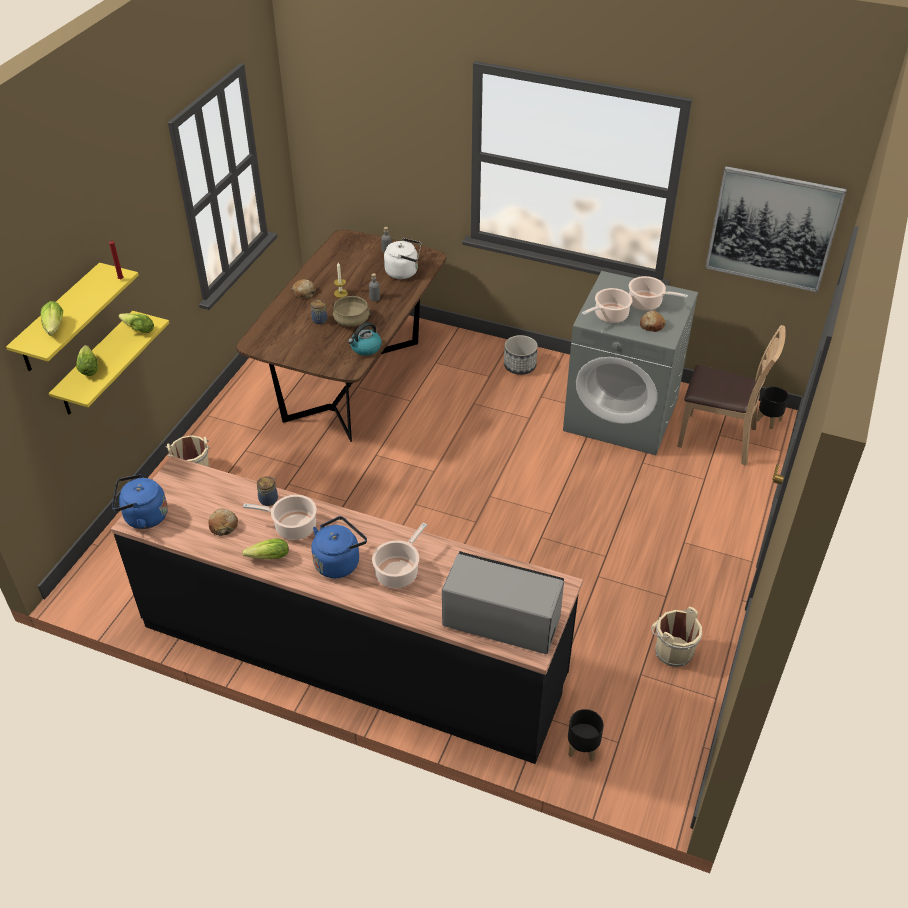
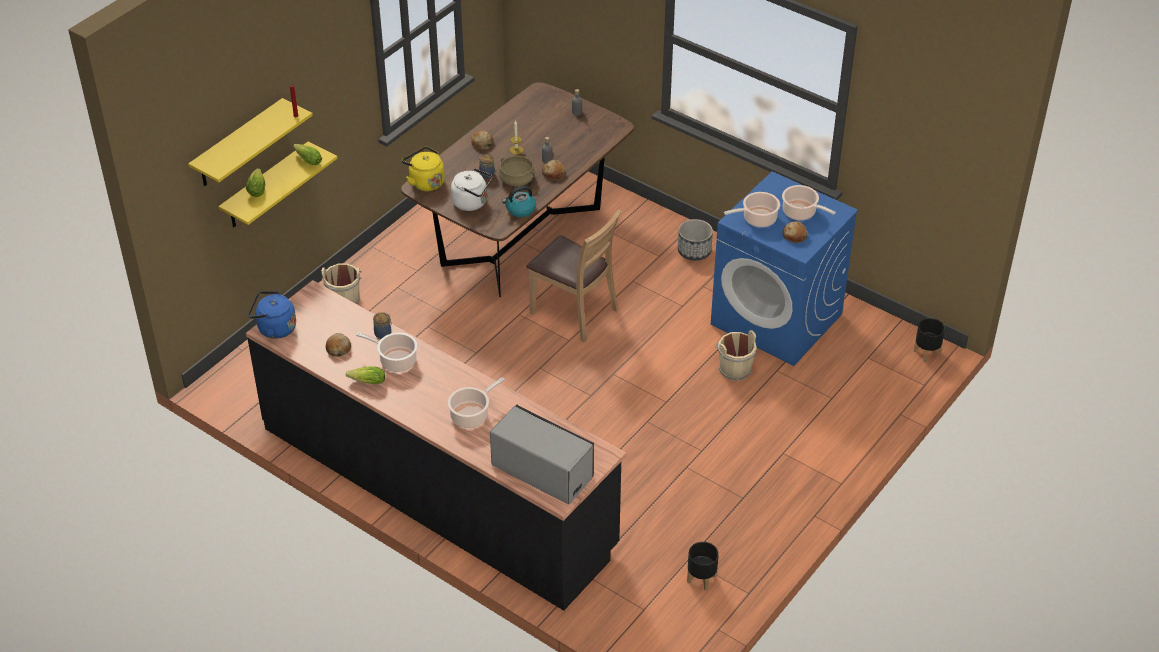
camera: 15 degrees right, 0 degrees up
lettuce [40,301,63,336] -> none
blue kettle [311,516,367,578] -> none
white kettle [384,238,421,279] -> white kettle moved to [451,168,492,211]
grey washing machine [563,271,698,455] -> blue washing machine [711,171,858,366]
black planter [568,709,604,762] -> black planter moved to [687,542,719,590]
beige bucket [651,607,702,667] -> beige bucket moved to [715,330,757,381]
brown chair [677,325,786,466] -> brown chair moved to [527,209,621,342]
picture [705,166,847,293] -> none
none -> yellow kettle [402,146,445,192]
none -> bread [542,160,566,180]

